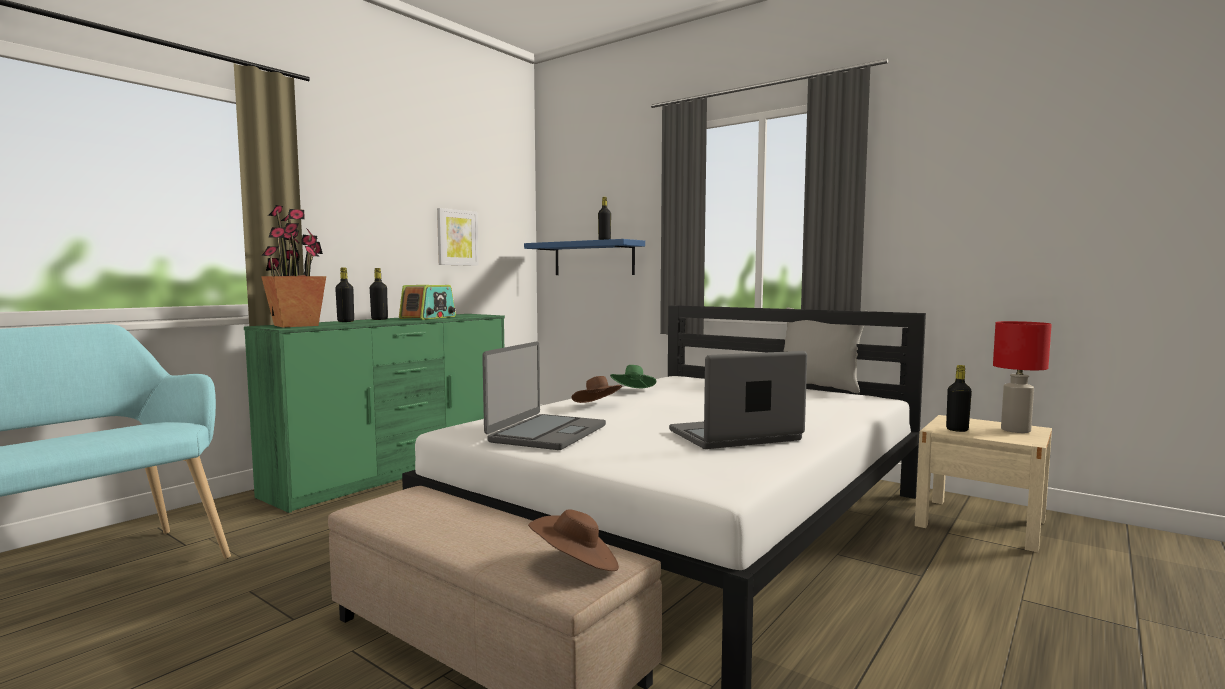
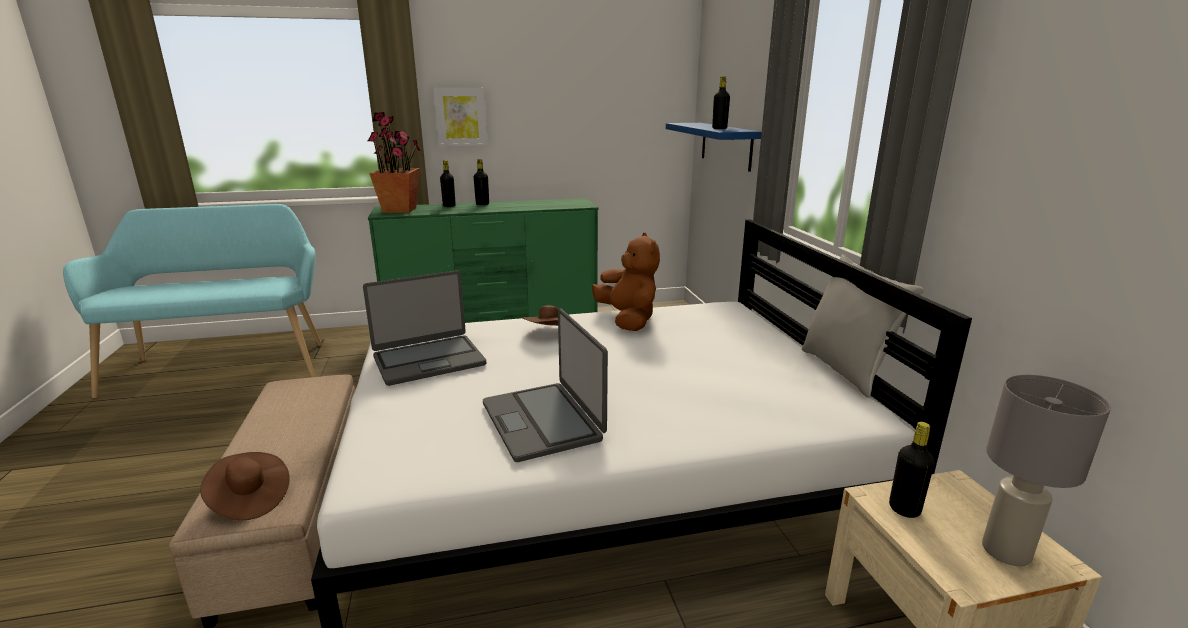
camera: 40 degrees right, 15 degrees up
radio [399,285,456,320] -> none
picture [437,208,479,266] -> picture moved to [433,87,488,147]
green hat [610,365,656,388] -> brown plush toy [592,233,660,331]
laptop [669,351,807,449] -> laptop turned 135 degrees counterclockwise [483,308,608,462]
red table lamp [993,321,1052,433] -> grey table lamp [982,375,1111,566]

